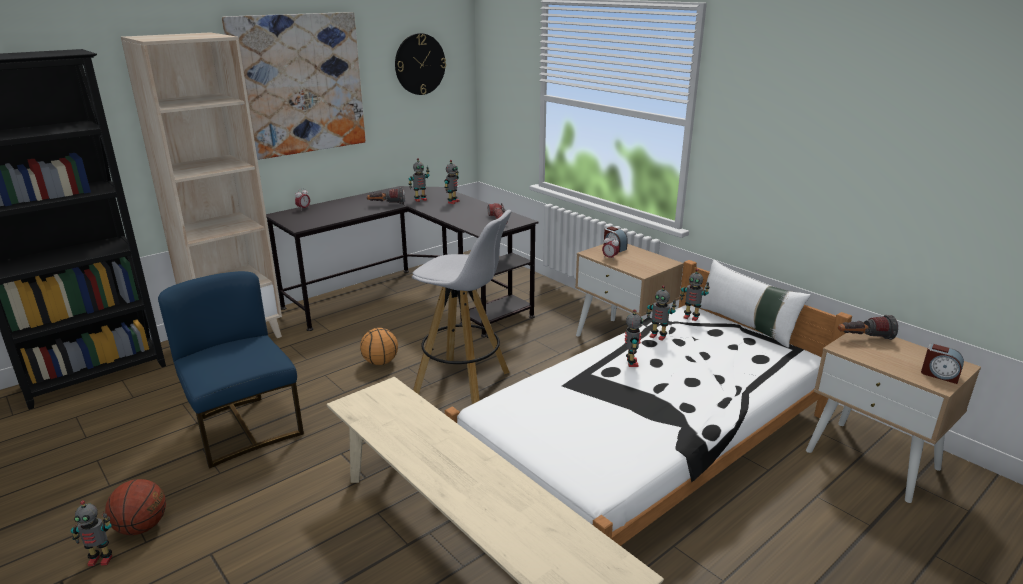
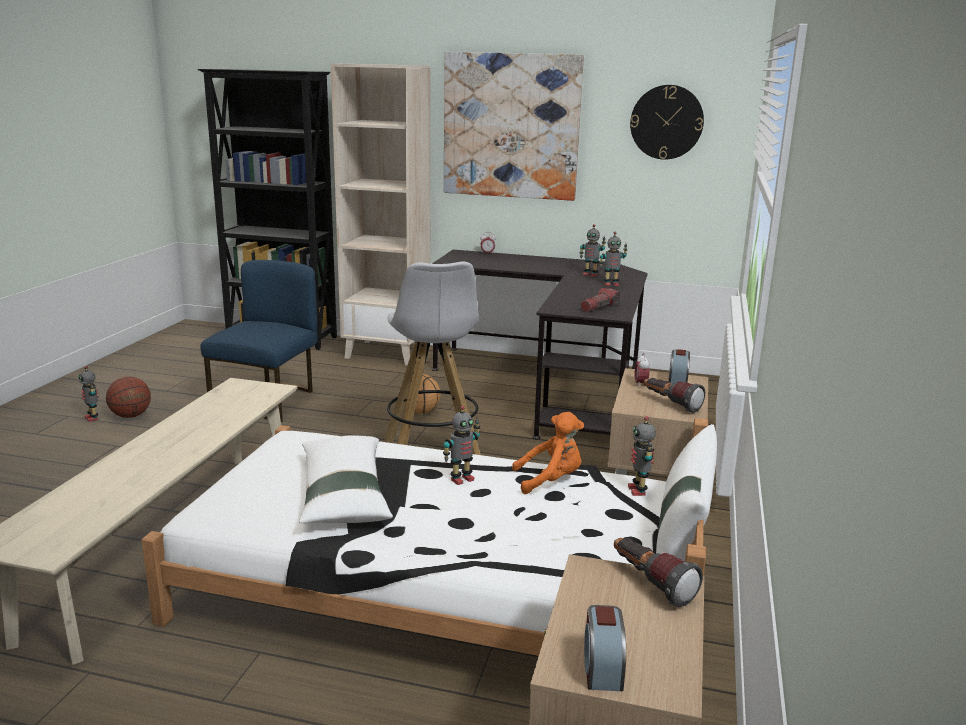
camera: 55 degrees right, 5 degrees down
flashlight [367,187,405,204] -> flashlight moved to [644,378,705,413]
toy robot [646,285,677,341] -> orange plush toy [512,412,584,494]
none -> white pillow [299,435,393,523]

